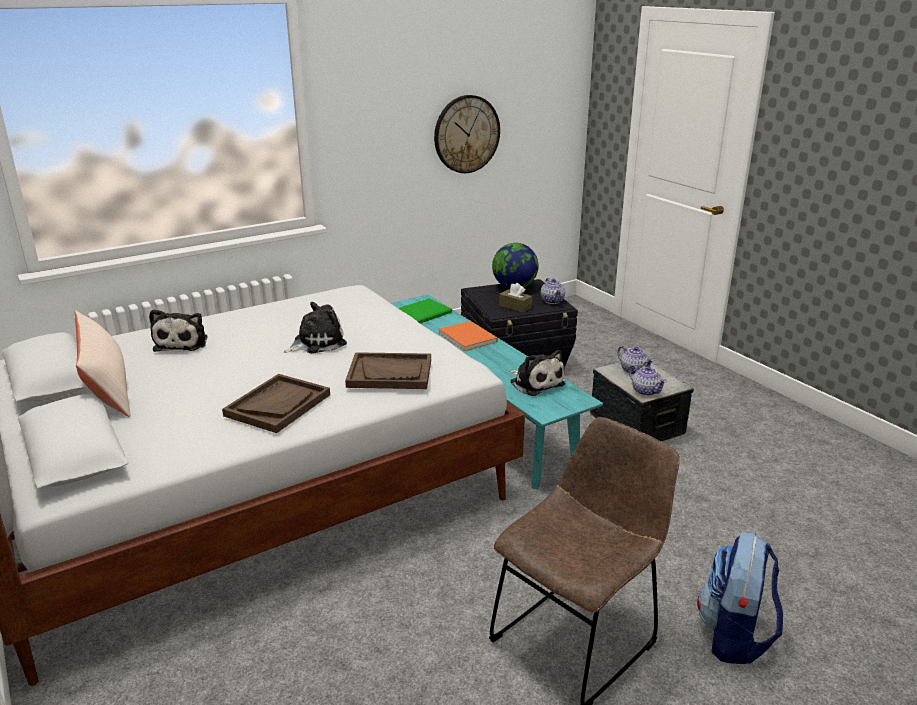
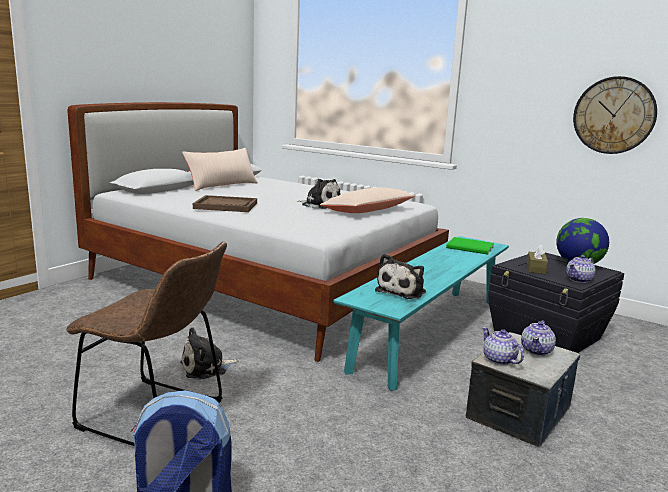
camera: 65 degrees right, 10 degrees down
plush toy [149,309,208,352] -> plush toy moved to [180,327,239,380]
brown tray [345,352,431,389] -> none
orange book [439,321,498,351] -> none
teapot [629,365,667,396] -> teapot turned 120 degrees clockwise [482,327,524,365]
none -> beige pillow [320,187,415,213]

